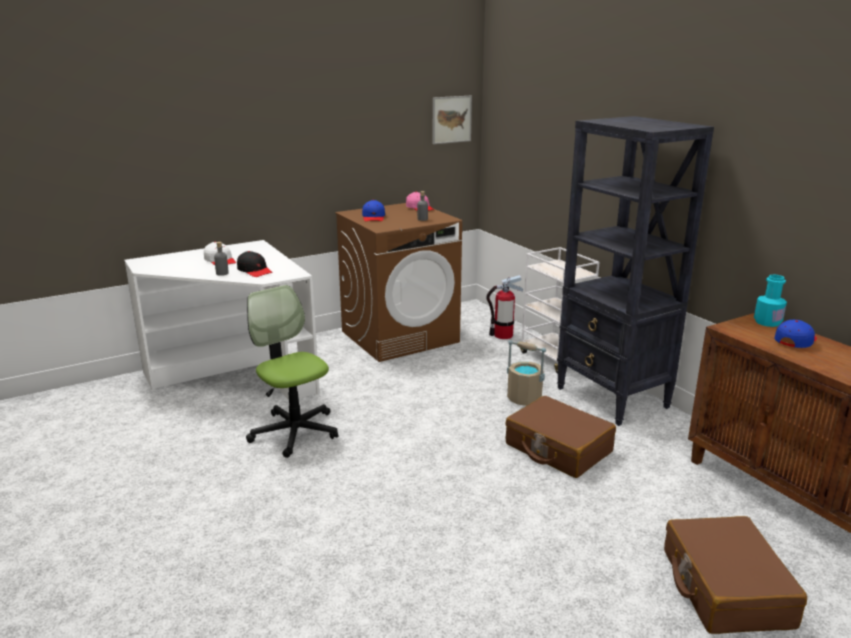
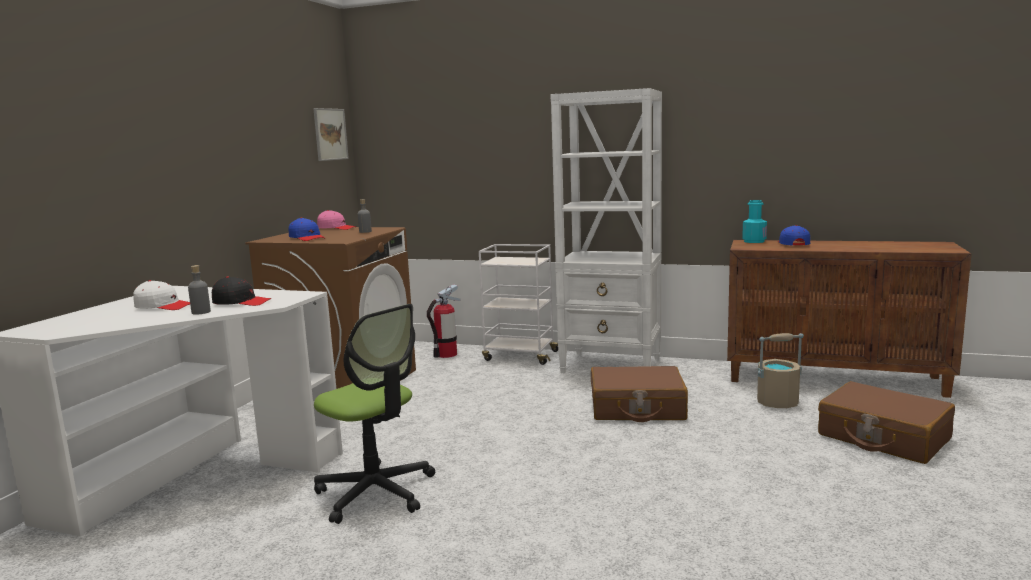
camera: 40 degrees left, 10 degrees down
office chair [246,285,338,458] -> office chair turned 150 degrees counterclockwise [314,304,435,524]
beige bucket [507,340,546,406] -> beige bucket moved to [757,333,804,408]
black bookcase [557,116,714,426] -> white bookcase [550,88,662,373]

